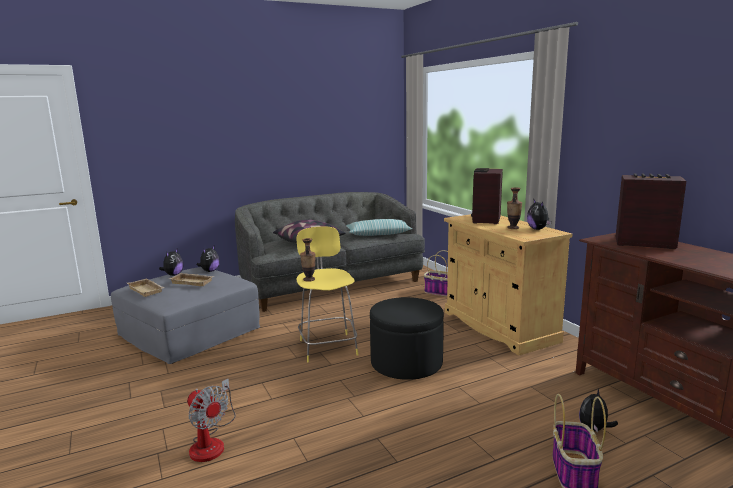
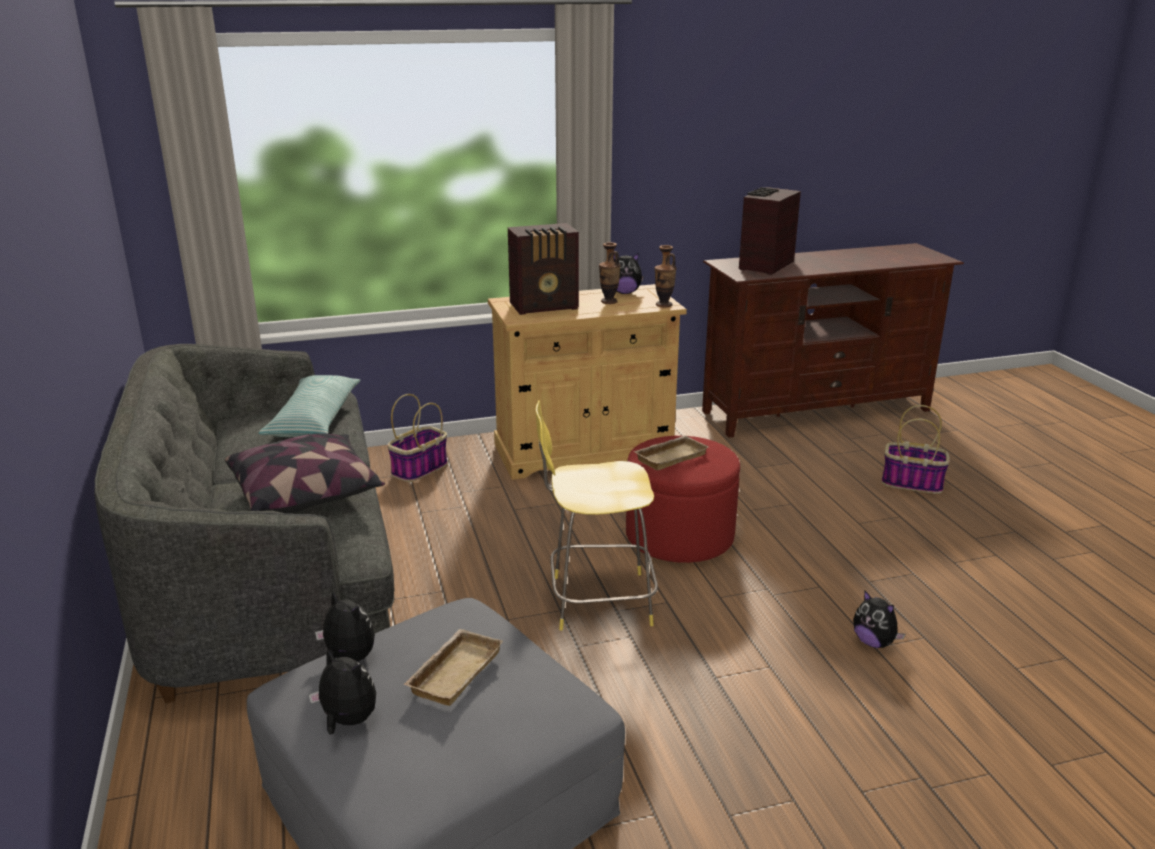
camera: 80 degrees left, 10 degrees up
beige tray [127,278,164,297] -> beige tray moved to [633,436,709,470]
fan [187,378,236,462] -> none
vase [300,238,316,282] -> vase moved to [655,245,676,308]
black ottoman [370,297,444,380] -> red ottoman [626,436,740,563]
radio [471,168,503,224] -> radio turned 45 degrees counterclockwise [508,223,579,315]
plush toy [579,389,618,433] -> plush toy moved to [853,590,905,648]

